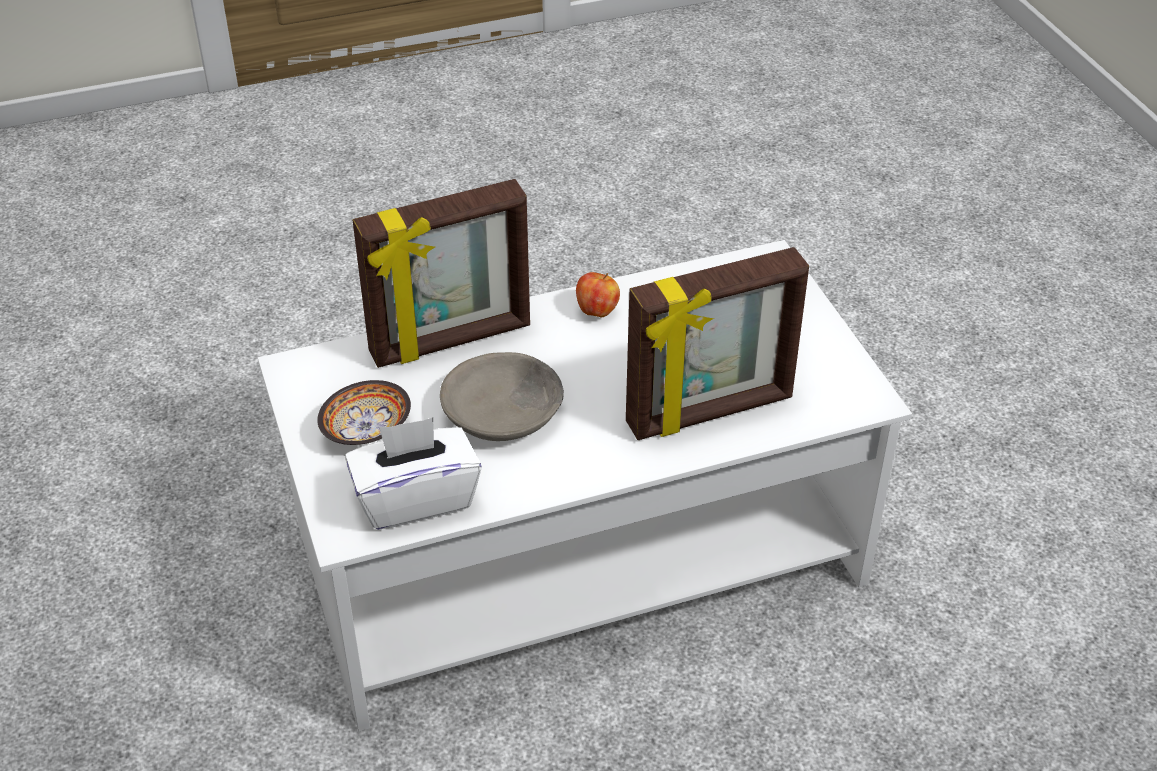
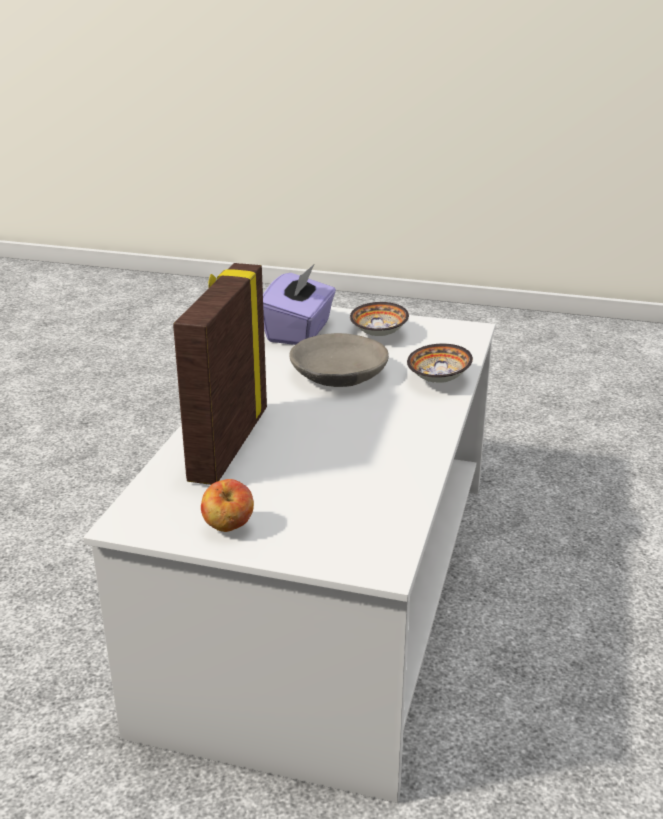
camera: 125 degrees right, 15 degrees down
white tissue box [345,417,482,530] -> purple tissue box [263,265,336,345]
picture frame [353,179,530,368] -> bowl [407,344,473,383]
apple [576,272,620,317] -> apple moved to [201,479,254,532]

